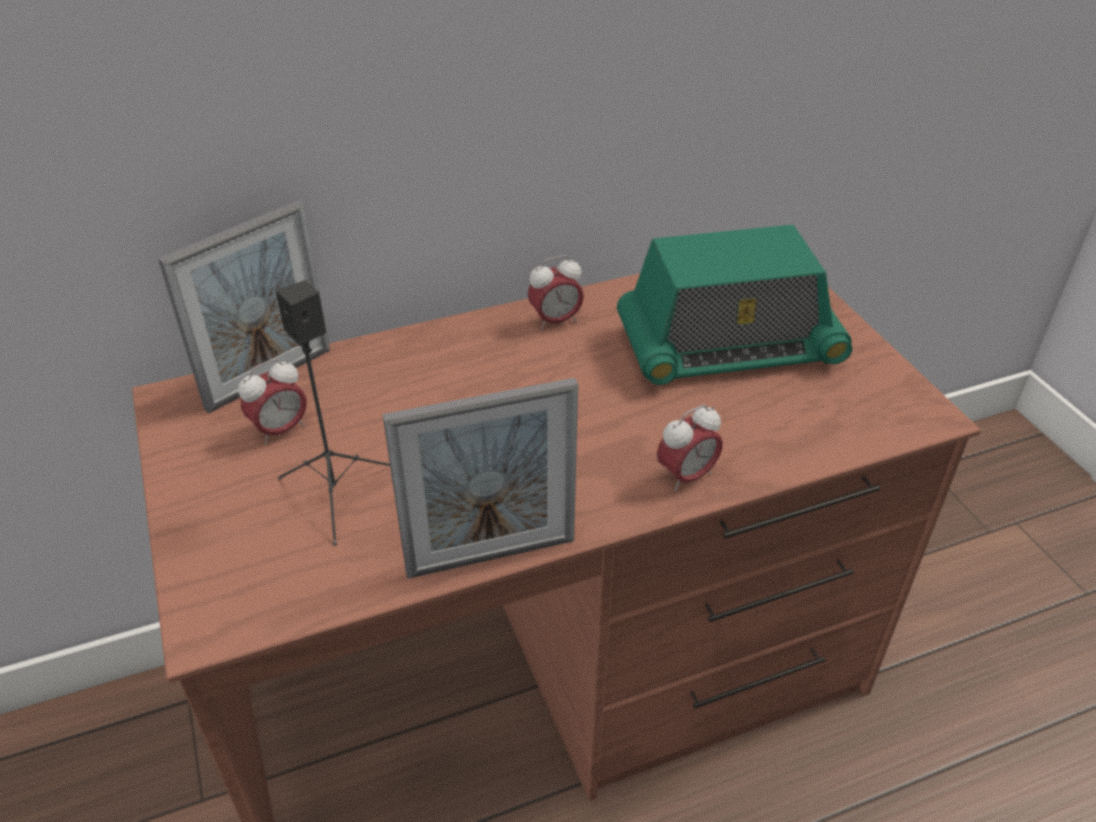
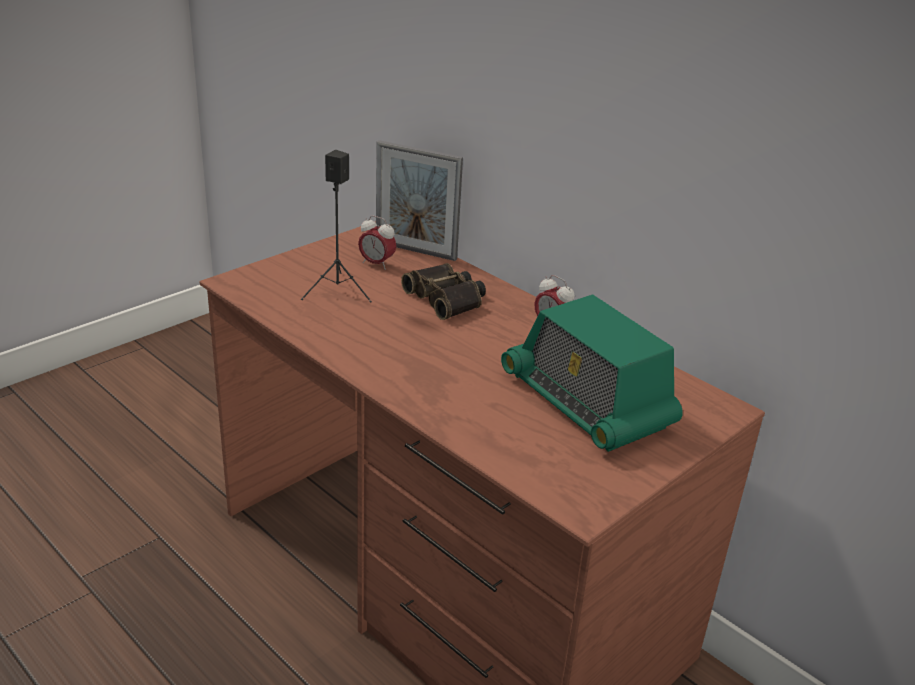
camera: 65 degrees right, 10 degrees down
picture frame [382,378,578,579] -> none
alarm clock [657,404,723,492] -> none
none -> binoculars [401,263,486,320]

